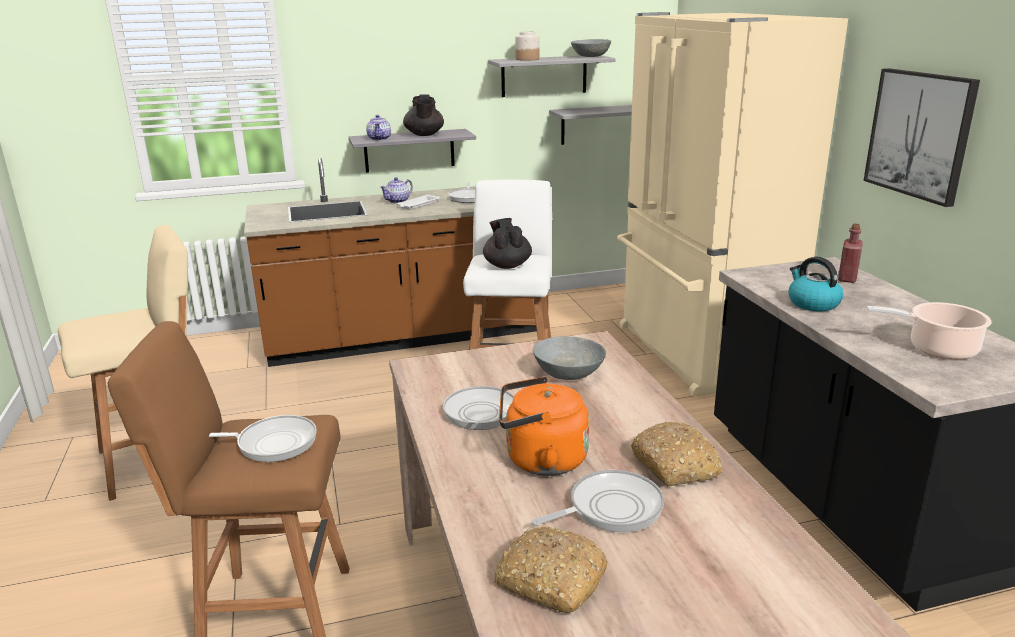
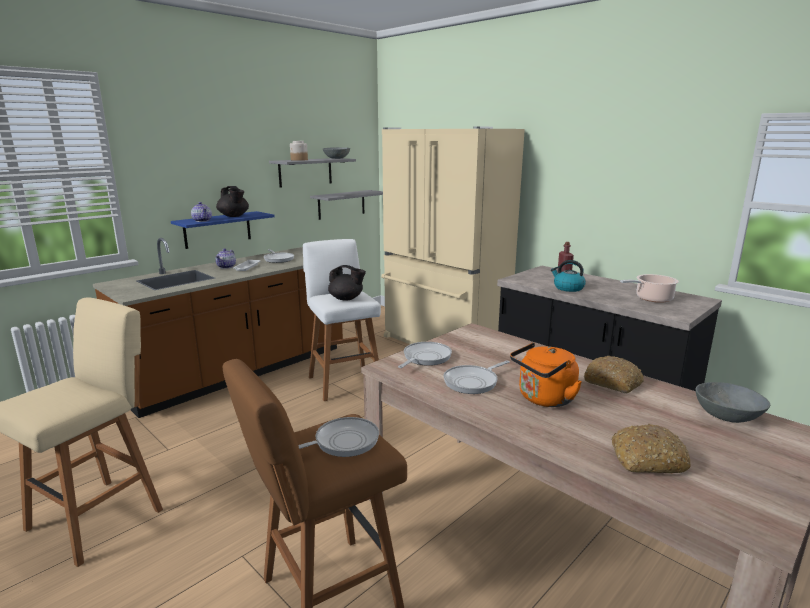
camera: 30 degrees left, 5 degrees down
grey shelf [349,129,476,173] -> blue shelf [171,211,275,249]
black teapot [483,218,532,269] -> black teapot turned 150 degrees clockwise [328,265,366,301]
frying pan [532,470,664,532] -> frying pan moved to [398,342,452,368]
grey bowl [533,337,606,380] -> grey bowl moved to [696,382,770,423]
picture [864,68,980,207] -> none

